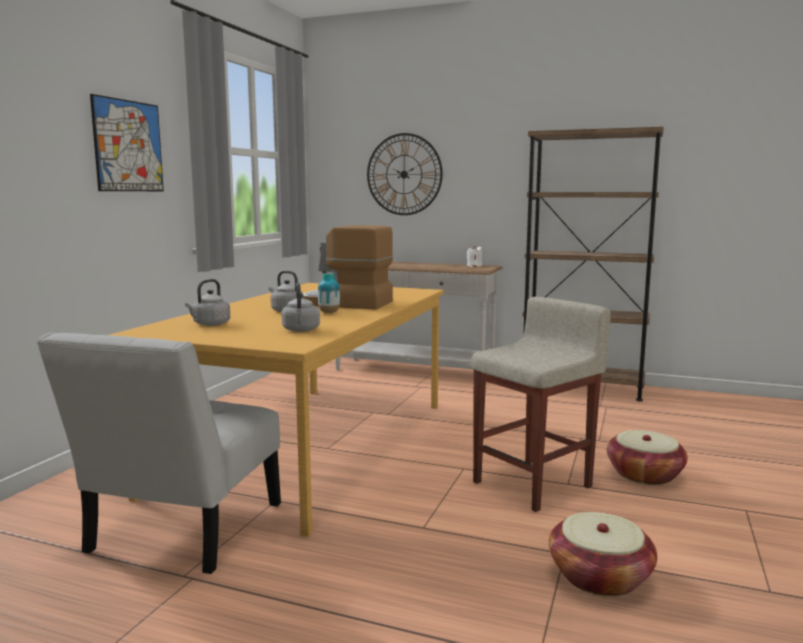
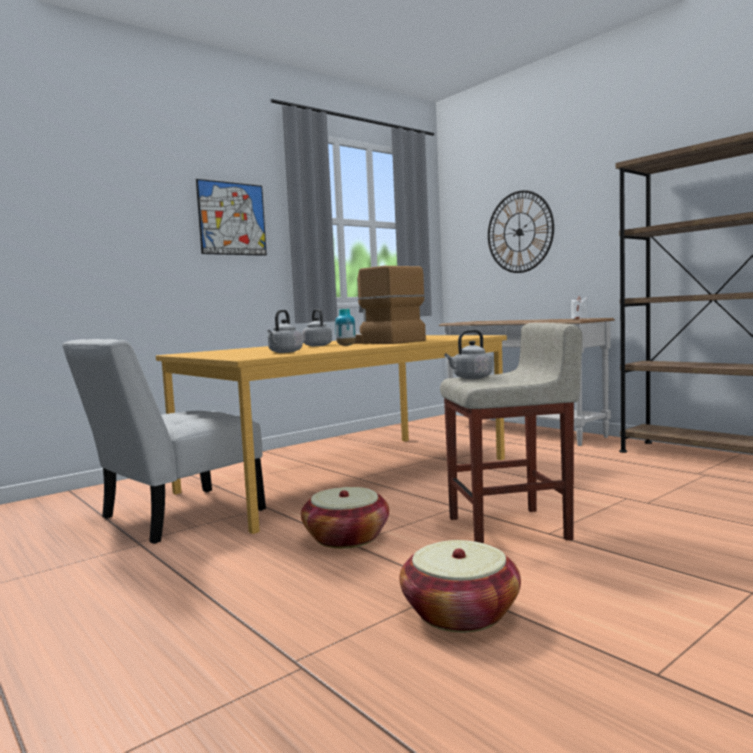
camera: 30 degrees right, 5 degrees down
grey kettle [185,279,230,326] -> grey kettle moved to [444,330,493,379]
basket [607,430,688,485] -> basket moved to [301,487,389,549]

